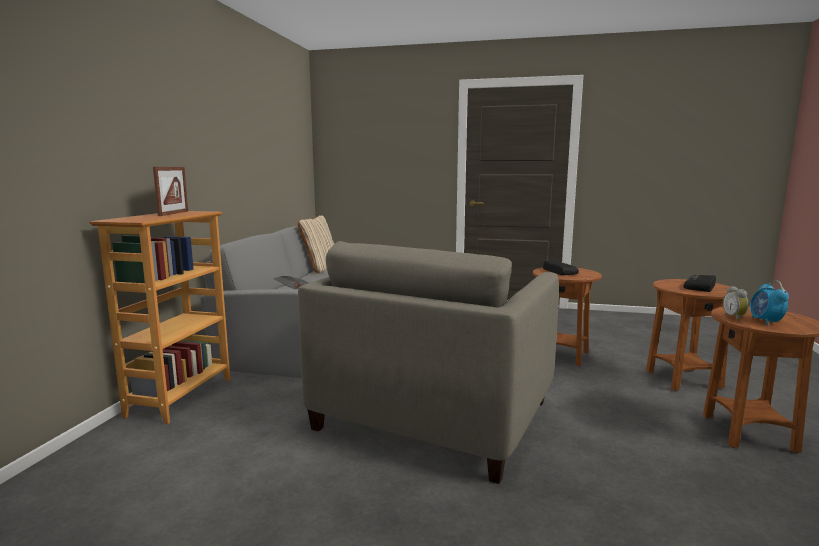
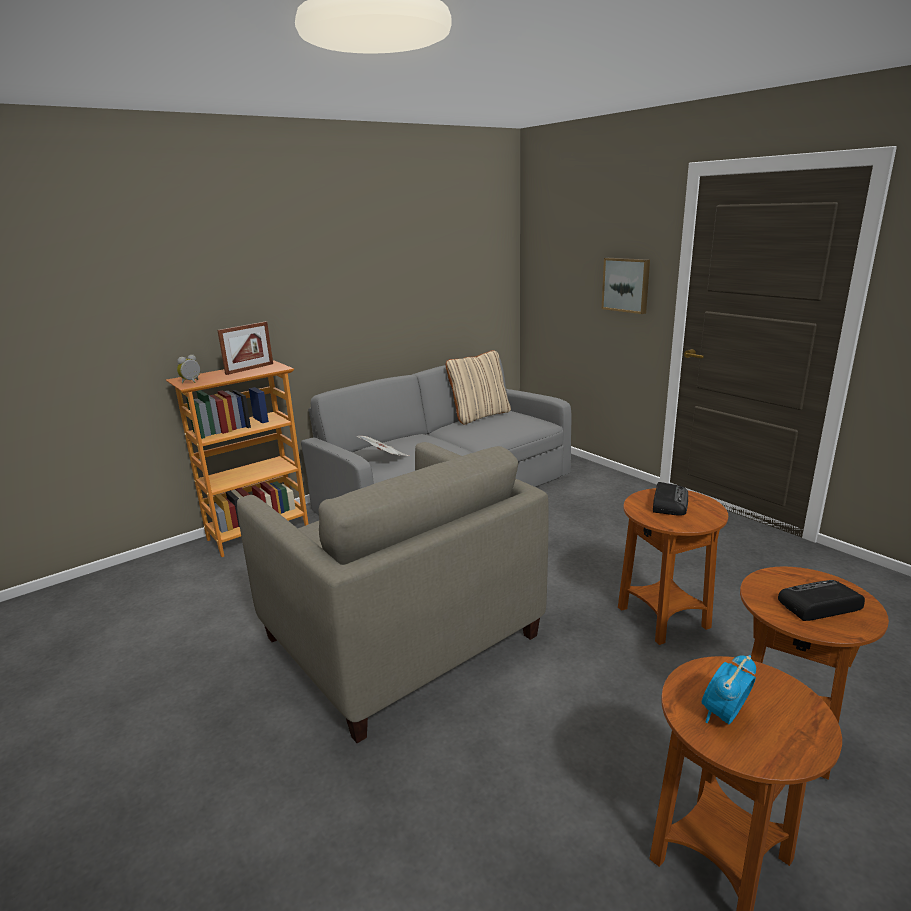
camera: 40 degrees right, 10 degrees up
beige armchair [298,241,559,484] -> beige armchair turned 105 degrees counterclockwise [237,442,549,743]
alarm clock [723,286,749,321] -> alarm clock moved to [177,355,200,384]
none -> picture [602,258,650,314]

